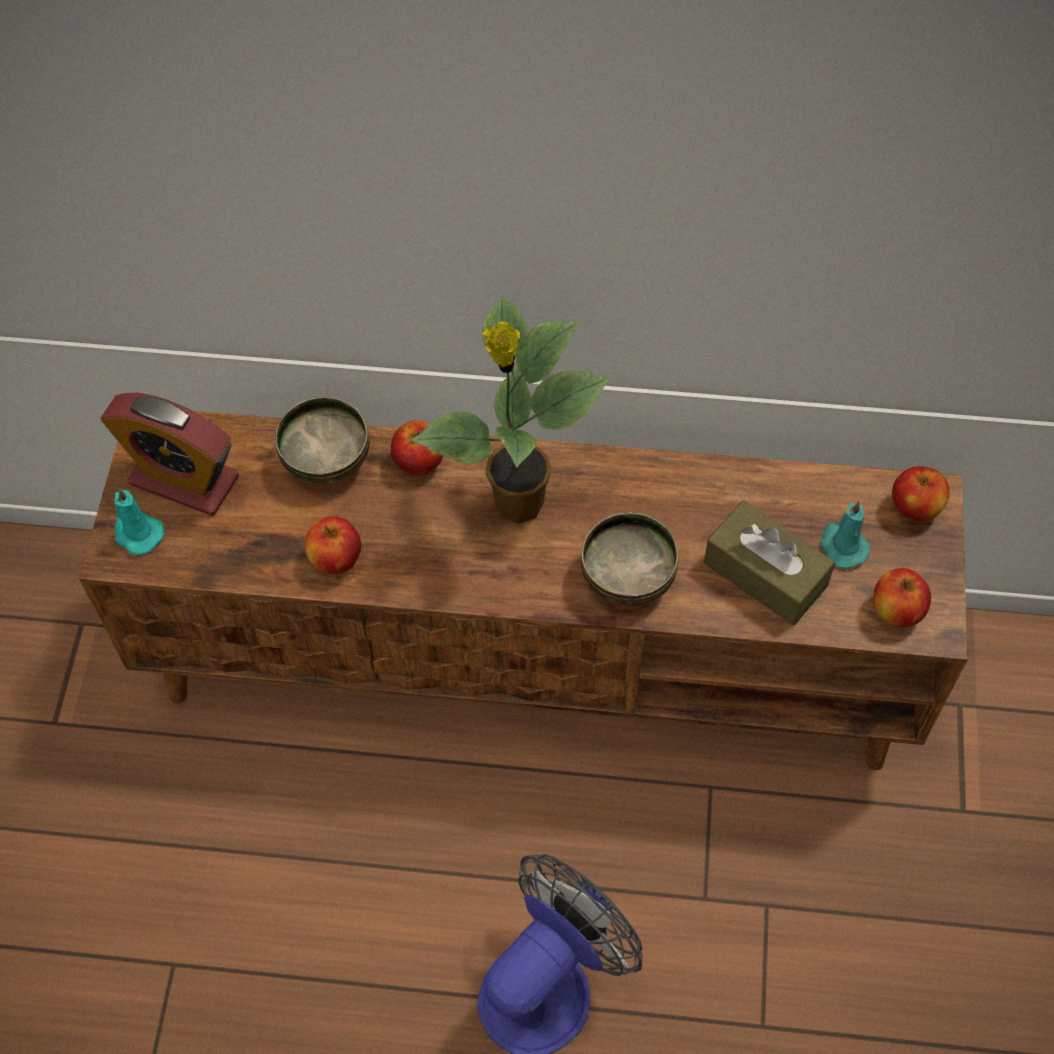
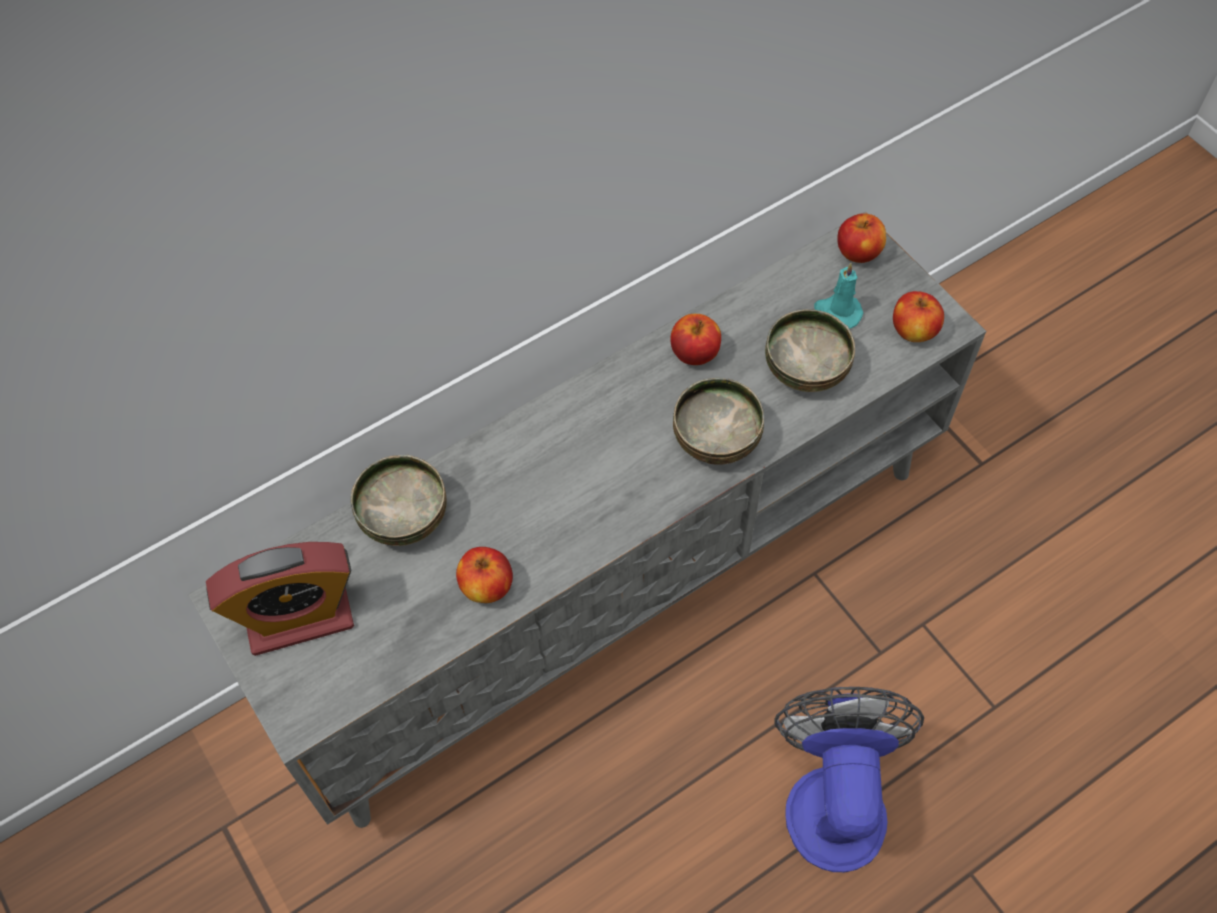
camera: 40 degrees left, 0 degrees up
brown tv stand [79,411,968,770] -> grey tv stand [188,212,986,828]
turquoise candle [115,488,164,555] -> none
apple [391,420,443,476] -> apple moved to [670,314,721,365]
potted plant [411,297,611,524] -> none
brown tissue box [704,500,835,625] -> bowl [765,309,855,392]

